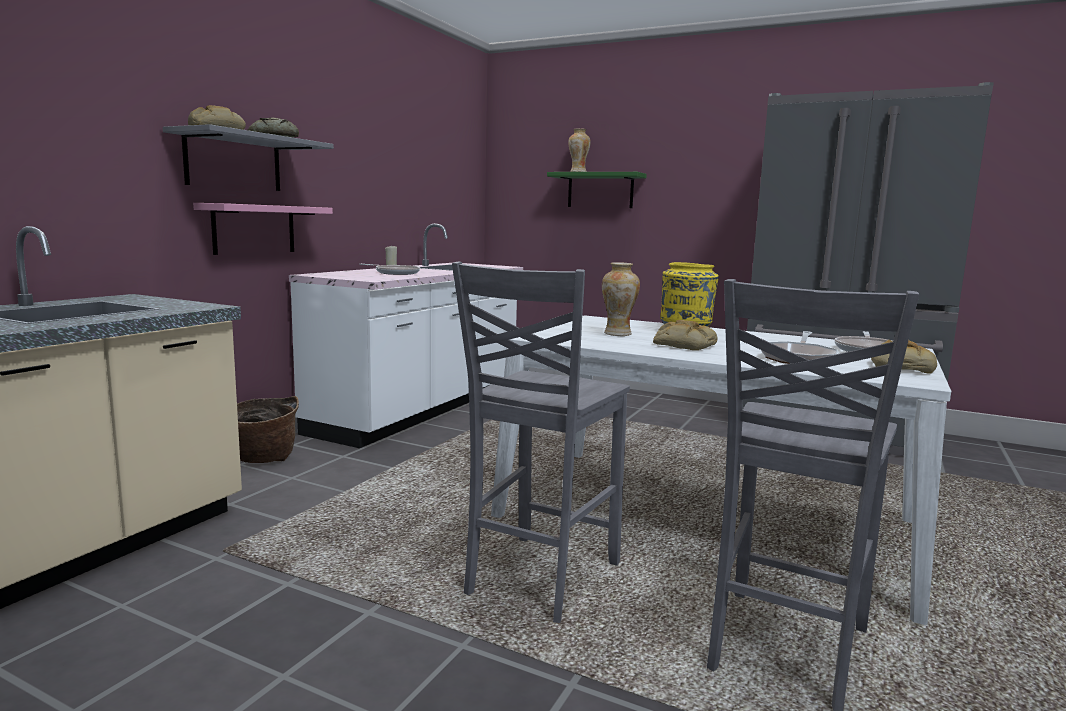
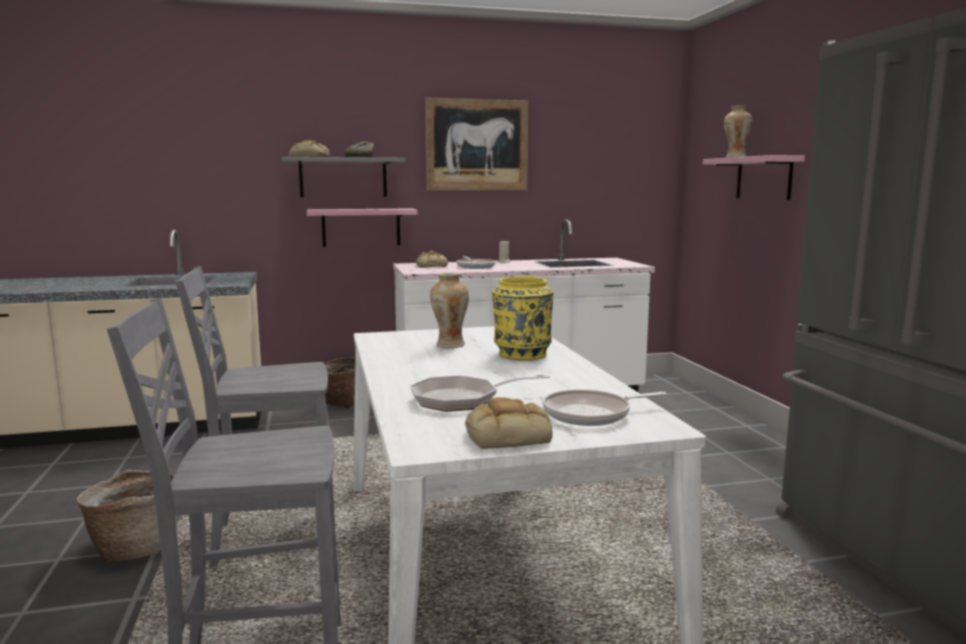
camera: 50 degrees right, 0 degrees up
green shelf [547,172,647,208] -> pink shelf [703,155,805,200]
bread [653,320,718,350] -> bread moved to [416,251,448,268]
none -> basket [77,469,177,563]
none -> picture [425,97,528,191]

